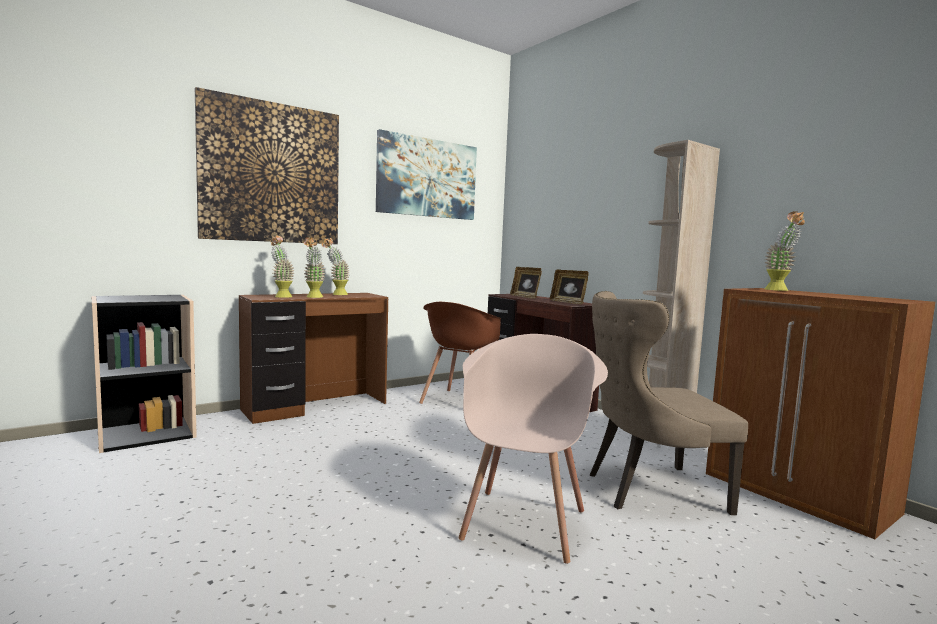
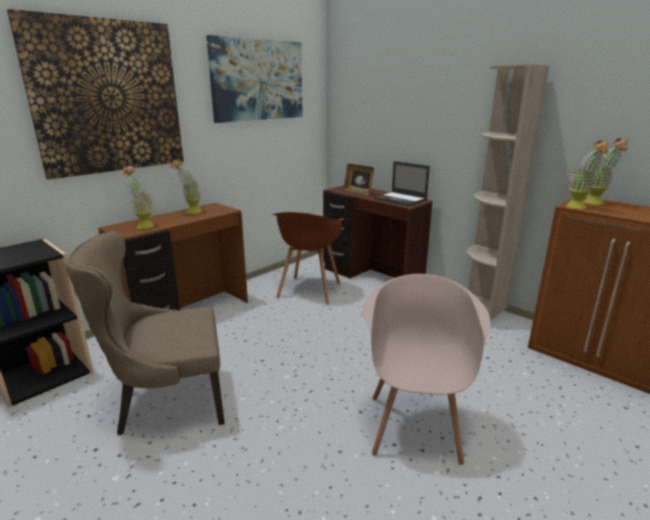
camera: 10 degrees left, 15 degrees up
potted plant [303,237,325,298] -> potted plant moved to [566,140,609,209]
picture frame [550,269,589,304] -> laptop [374,161,430,206]
beige chair [590,291,748,515] -> beige chair moved to [66,231,225,436]

